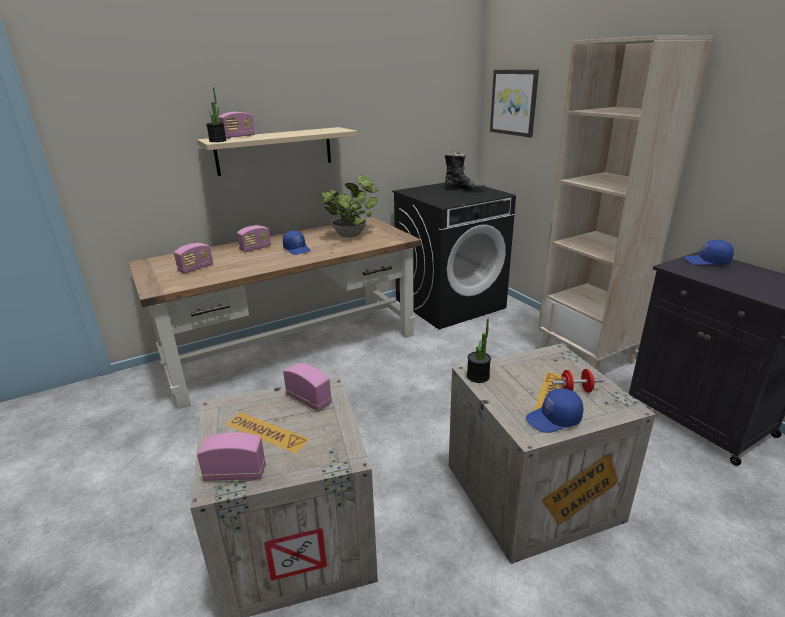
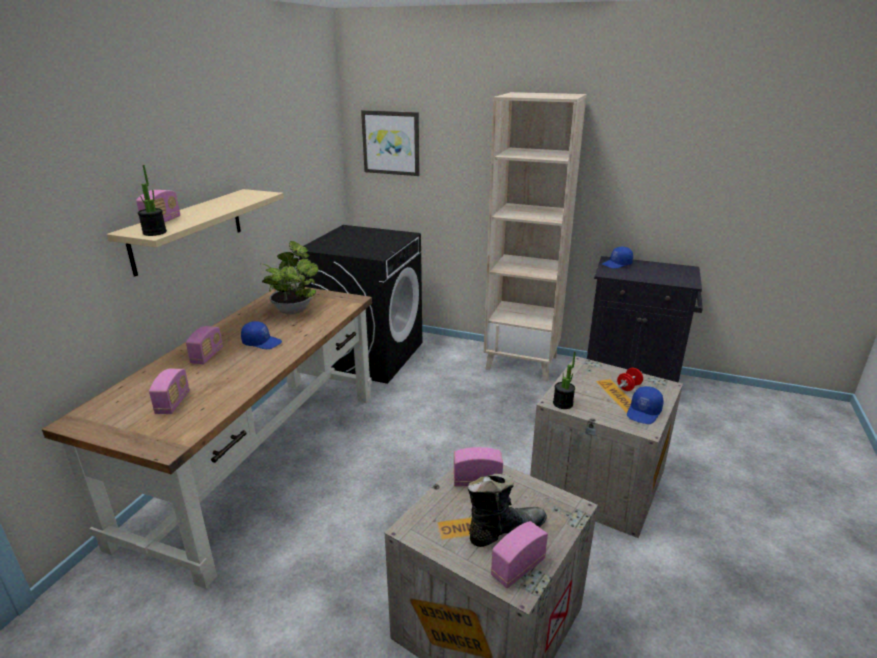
camera: 40 degrees left, 0 degrees up
black boot [445,151,485,191] -> black boot moved to [468,474,547,547]

